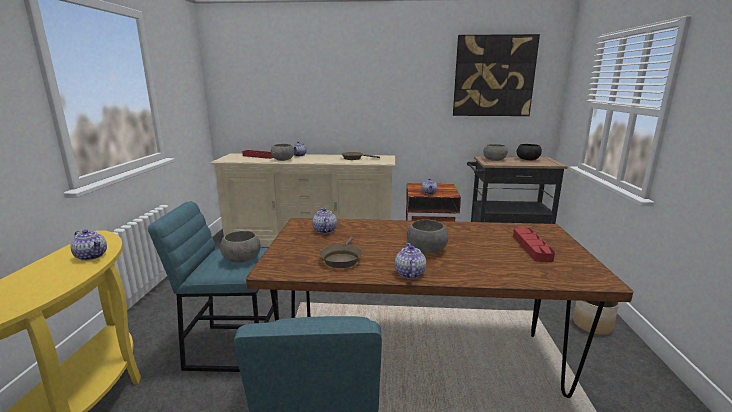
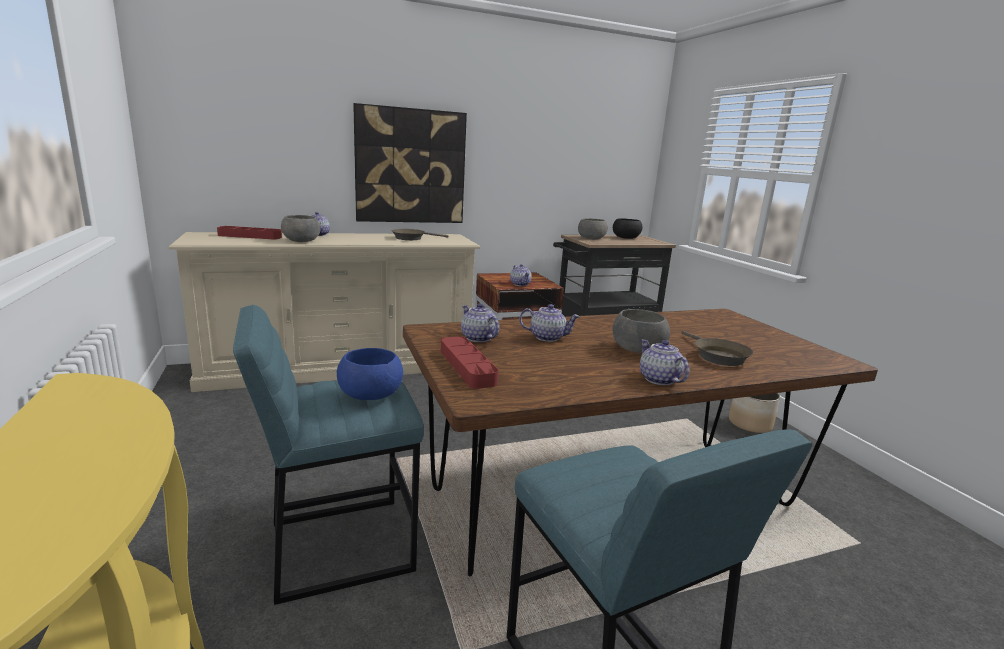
camera: 25 degrees left, 0 degrees up
teapot [70,230,107,261] -> teapot moved to [519,304,580,342]
grey bowl [220,231,261,263] -> blue bowl [337,348,403,400]
brown frying pan [320,237,363,268] -> brown frying pan moved to [681,331,754,366]
picture [453,34,540,116] -> picture moved to [353,103,467,223]
red tray [513,228,555,262] -> red tray moved to [441,336,498,389]

